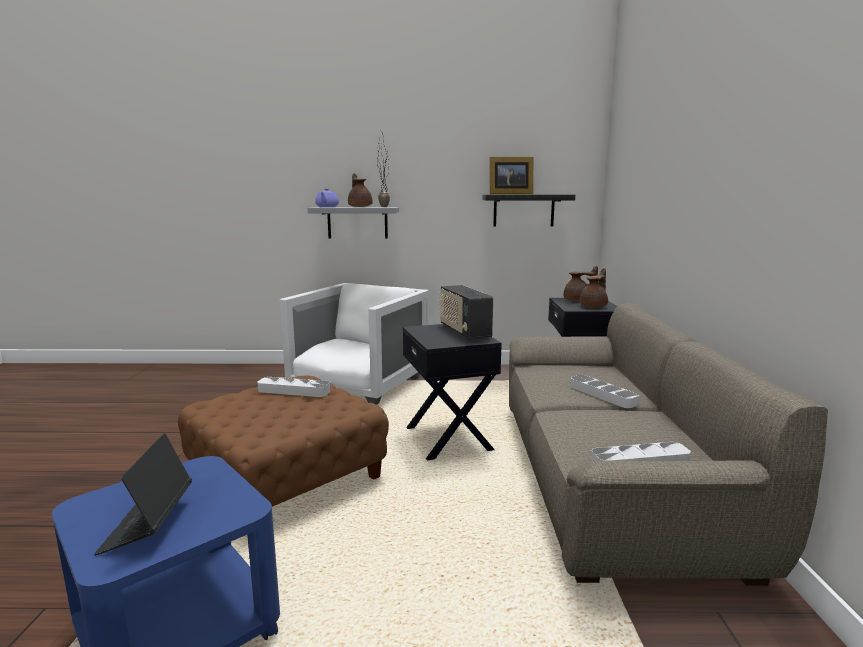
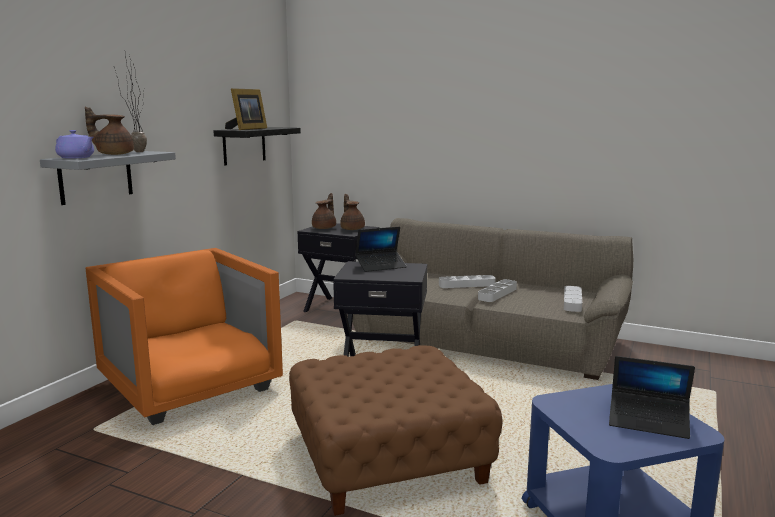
camera: 65 degrees left, 0 degrees up
grey tray [257,377,330,397] -> grey tray moved to [478,279,517,302]
white armchair [280,283,429,405] -> orange armchair [85,248,283,425]
radio [439,285,493,339] -> laptop [355,227,407,272]

